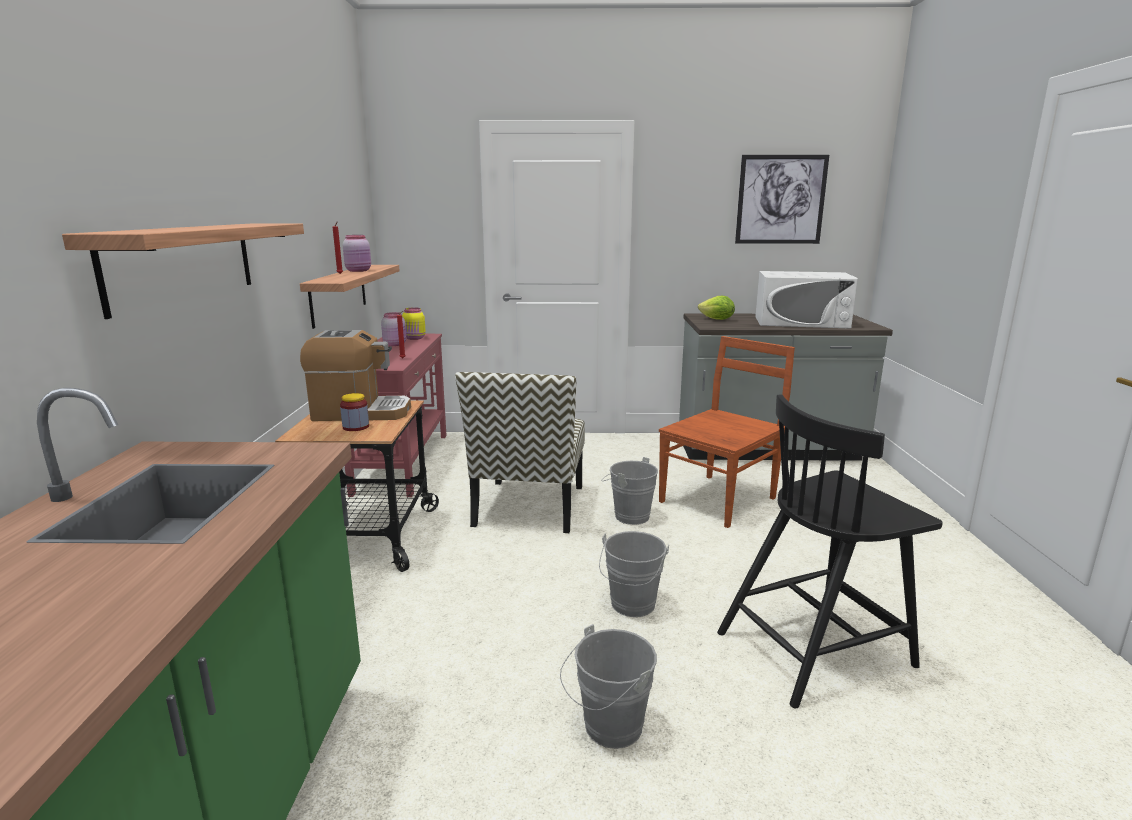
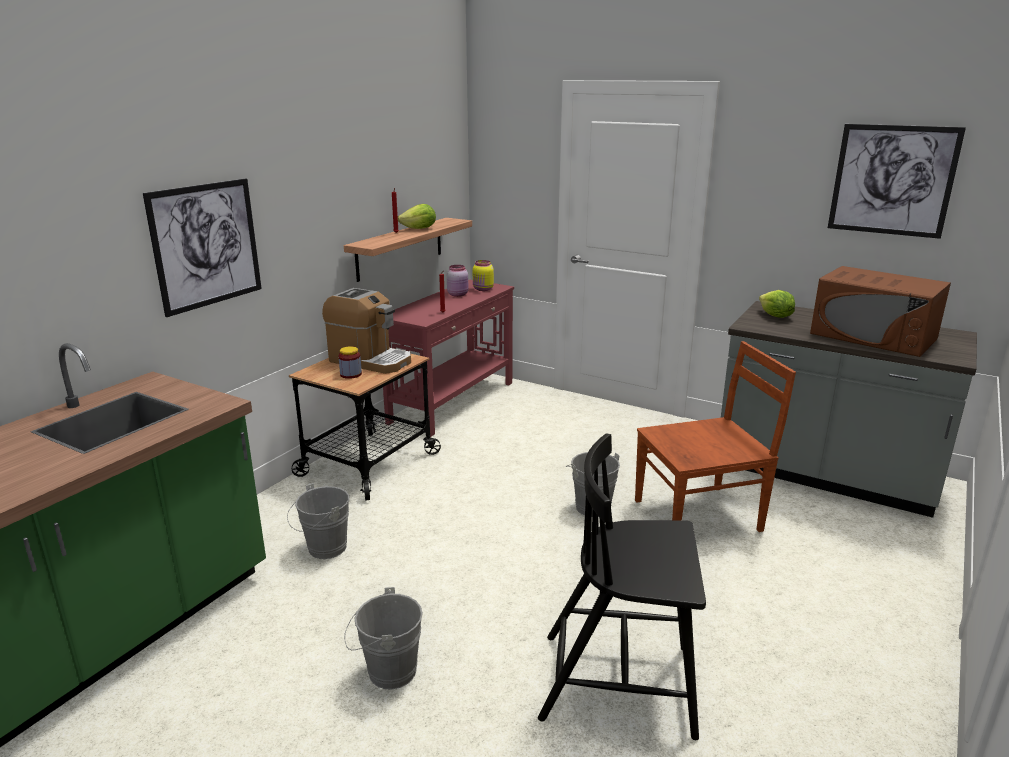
camera: 30 degrees right, 5 degrees up
shelf [62,224,304,319] -> picture [143,178,262,317]
pink jar [343,235,371,272] -> lettuce [398,204,436,229]
chair [455,372,585,533] -> none
grey bucket [599,531,669,617] -> grey bucket moved to [287,483,349,559]
white microwave [755,271,858,329] -> brown microwave [810,266,951,357]

